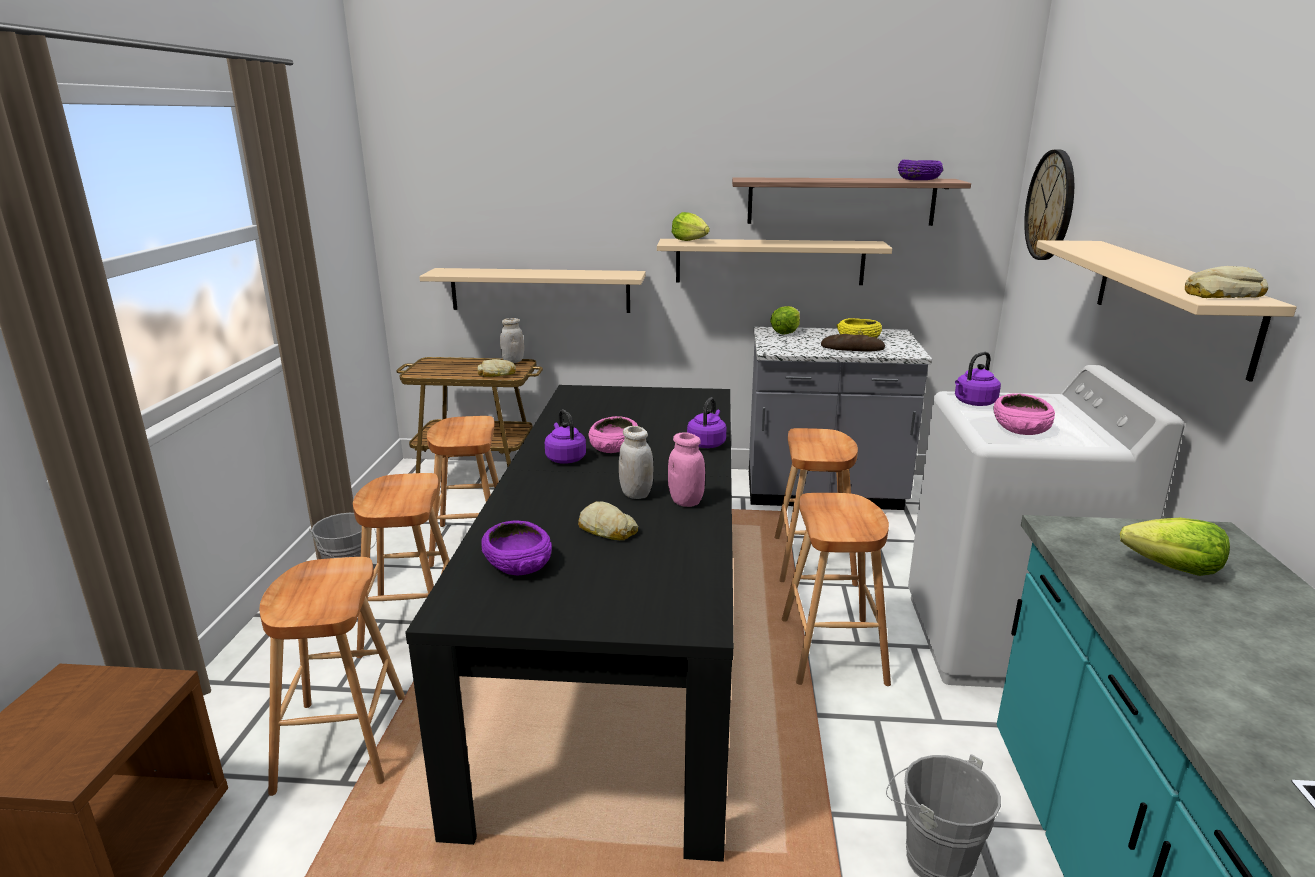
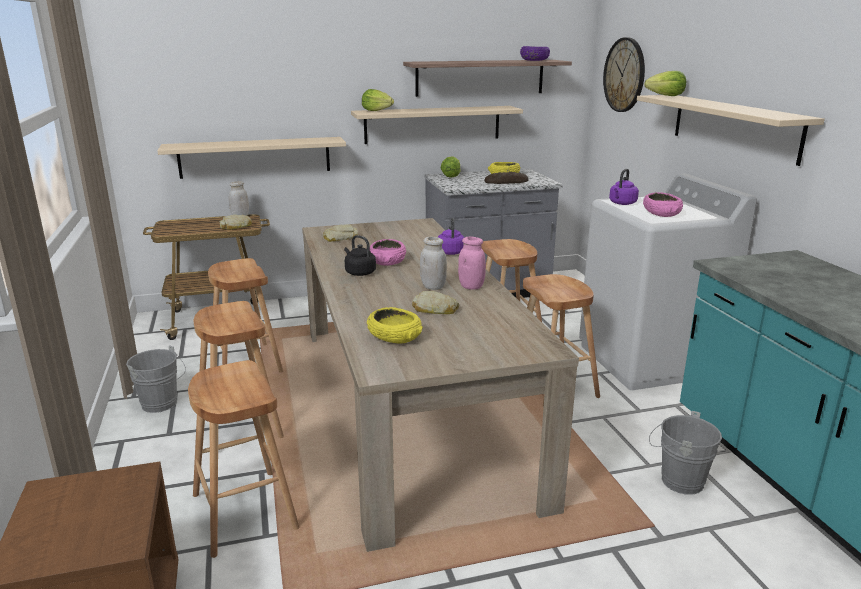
camera: 20 degrees left, 0 degrees up
black dining table [405,385,734,862] -> beige dining table [302,218,579,552]
purple bowl [481,520,552,575] -> yellow bowl [367,307,423,344]
purple kettle [545,410,586,464] -> black kettle [344,235,376,276]
lettuce [1120,518,1230,576] -> lettuce moved to [644,71,686,96]
bread [1185,266,1268,298] -> bread moved to [323,224,358,242]

